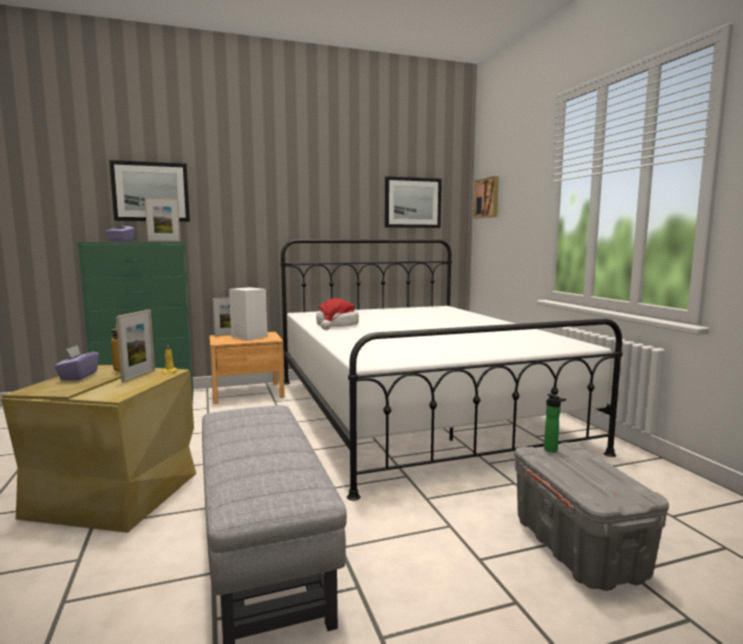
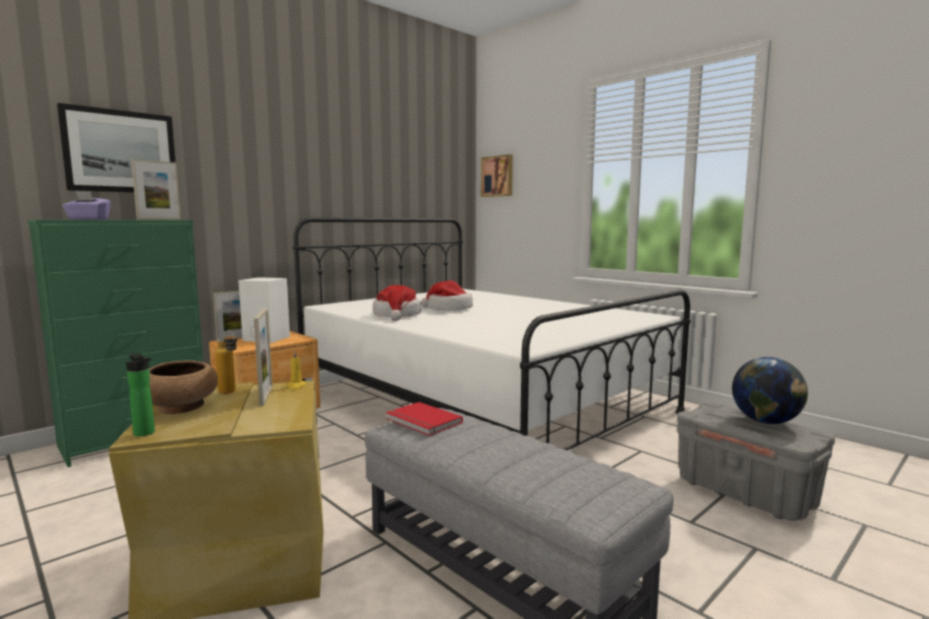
camera: 25 degrees left, 0 degrees up
purple tissue box [54,345,99,380] -> brown bowl [149,360,218,414]
picture [385,176,442,228] -> none
bottle [544,394,566,452] -> bottle moved to [126,353,155,436]
none -> red book [386,402,463,436]
none -> hat [421,281,473,311]
none -> globe [732,357,808,424]

